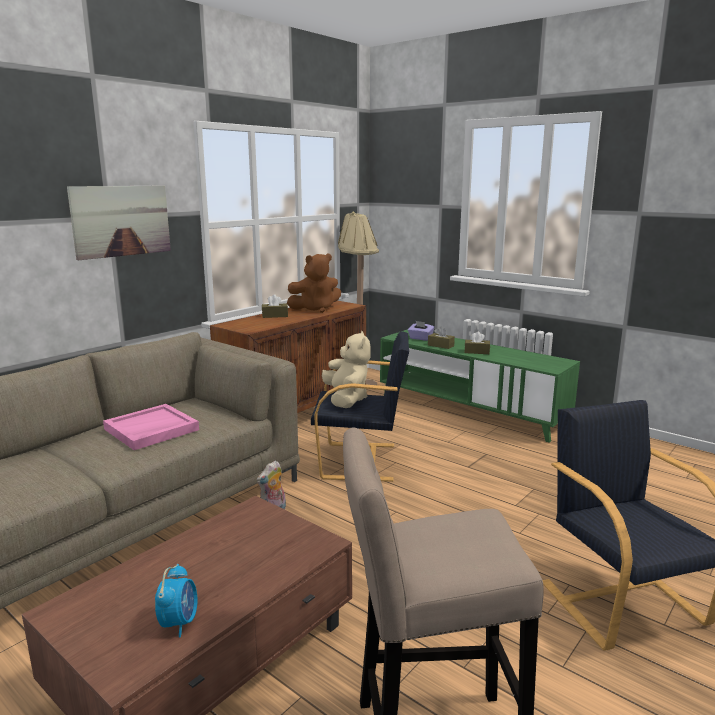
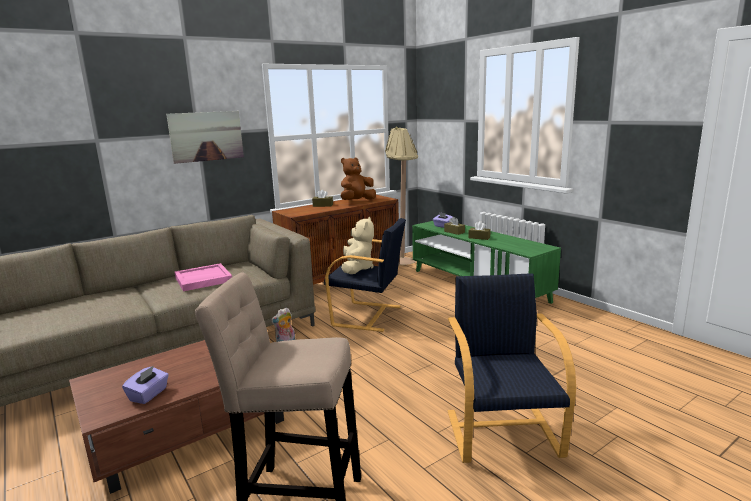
camera: 15 degrees right, 0 degrees up
alarm clock [155,564,197,637] -> purple tissue box [122,366,169,404]
brown plush toy [287,253,341,313] -> brown plush toy turned 150 degrees clockwise [341,157,376,200]

